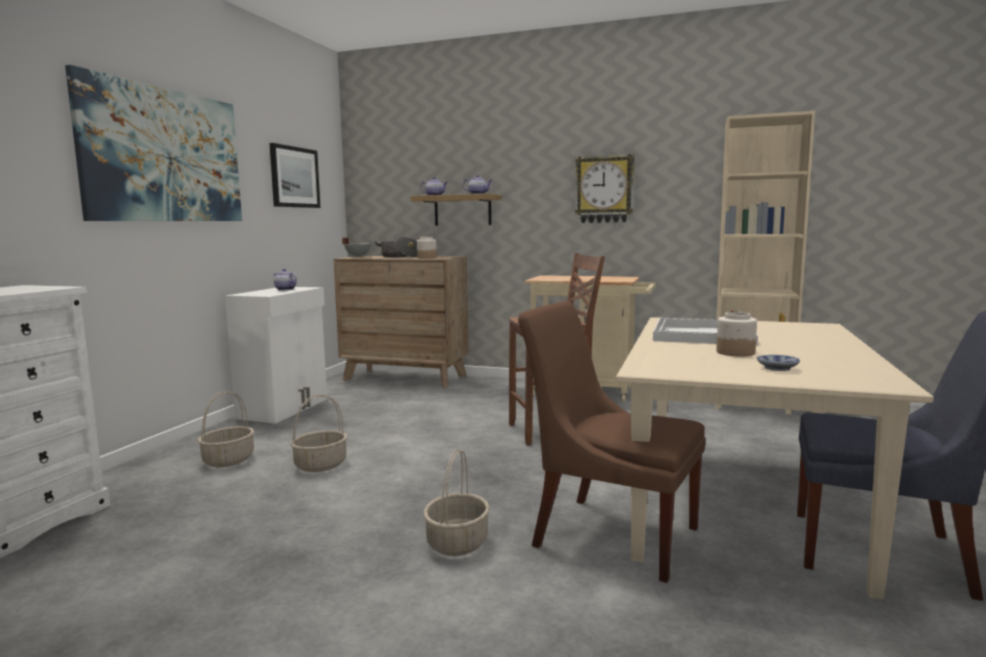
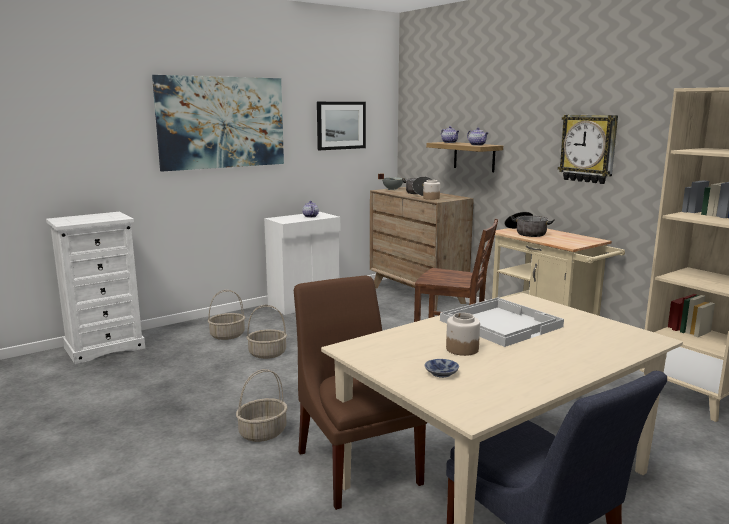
camera: 35 degrees right, 5 degrees up
none -> cooking pot [504,212,555,237]

